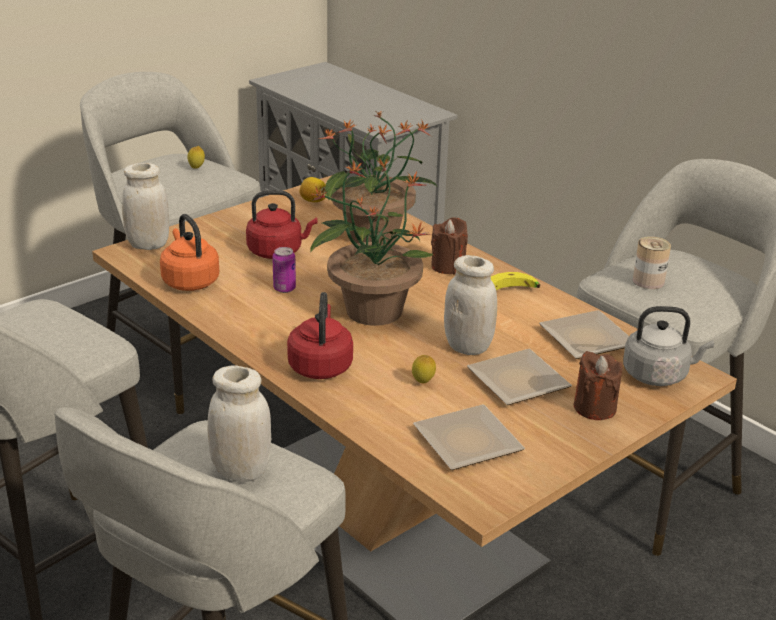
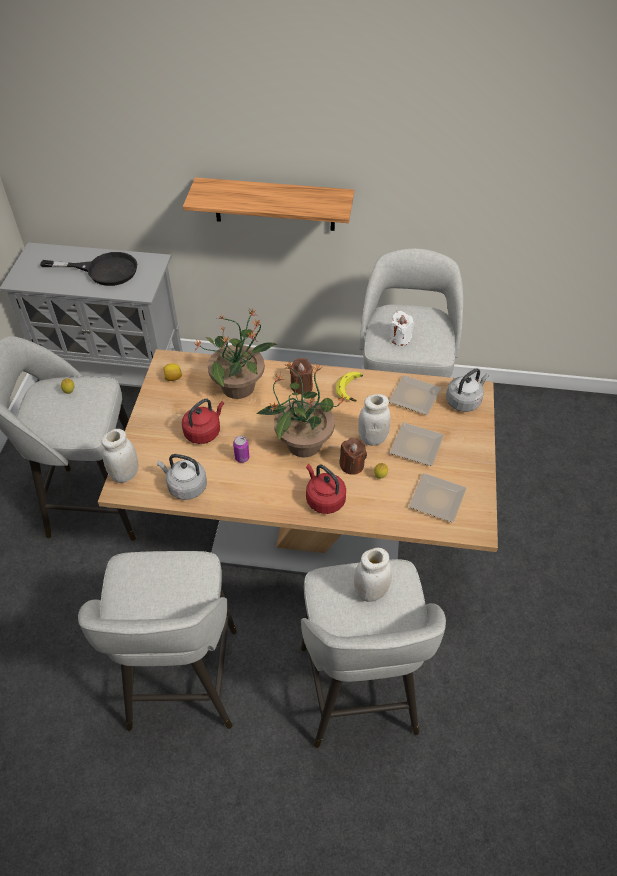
camera: 40 degrees left, 20 degrees up
orange kettle [160,214,219,291] -> grey kettle [157,454,207,500]
brown candle [574,351,623,420] -> brown candle moved to [339,438,367,475]
can [633,237,671,289] -> white candle [390,311,414,346]
none -> black frying pan [40,252,137,286]
none -> shelf [183,177,354,231]

